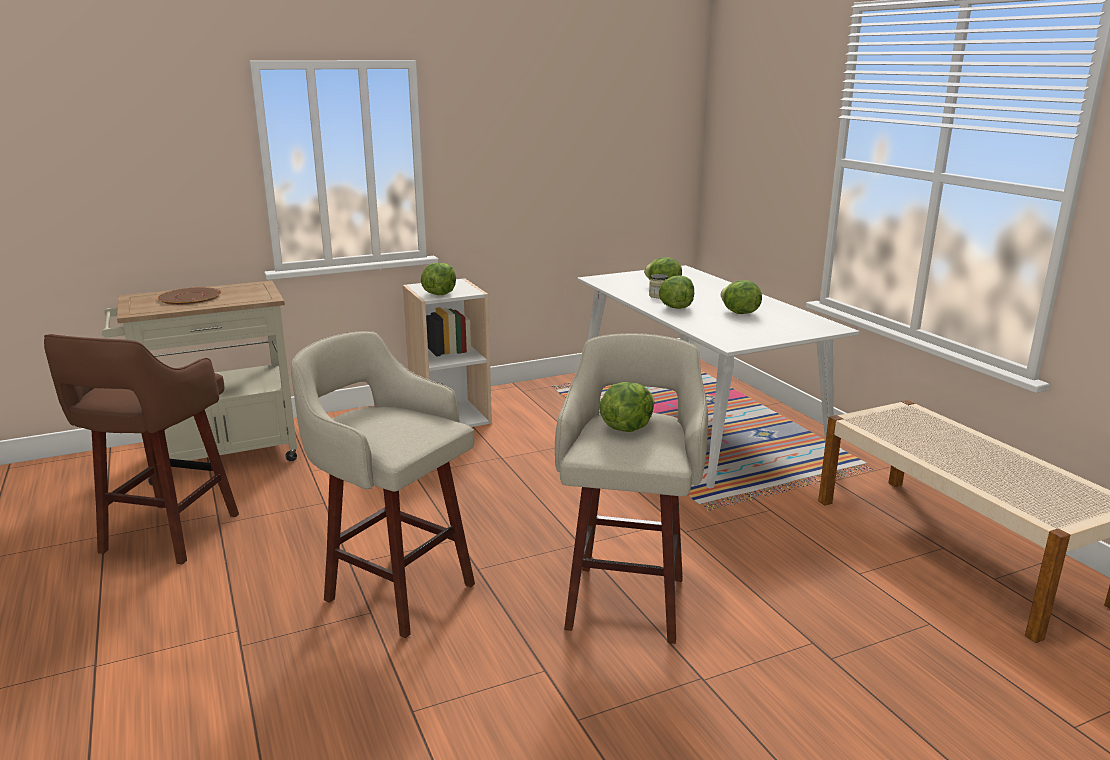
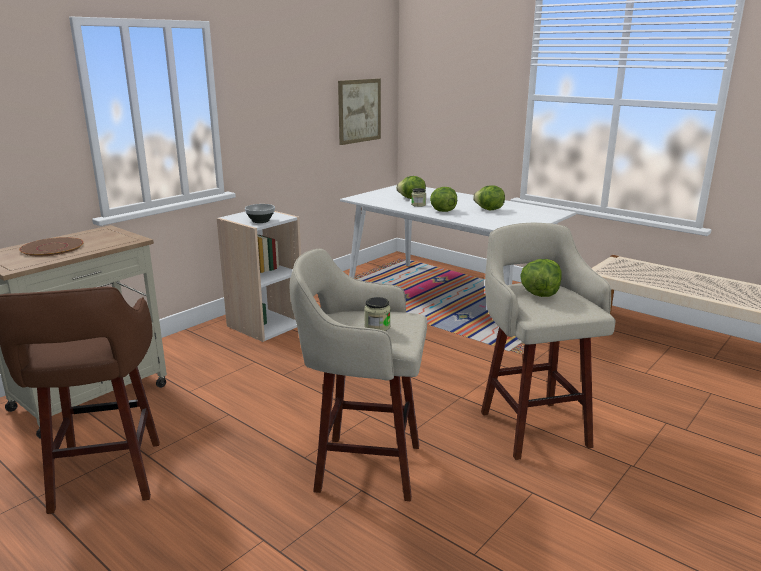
camera: 25 degrees left, 0 degrees up
lettuce [421,263,456,295] -> bowl [245,204,275,223]
none -> picture [338,79,381,145]
none -> jar [364,297,391,331]

